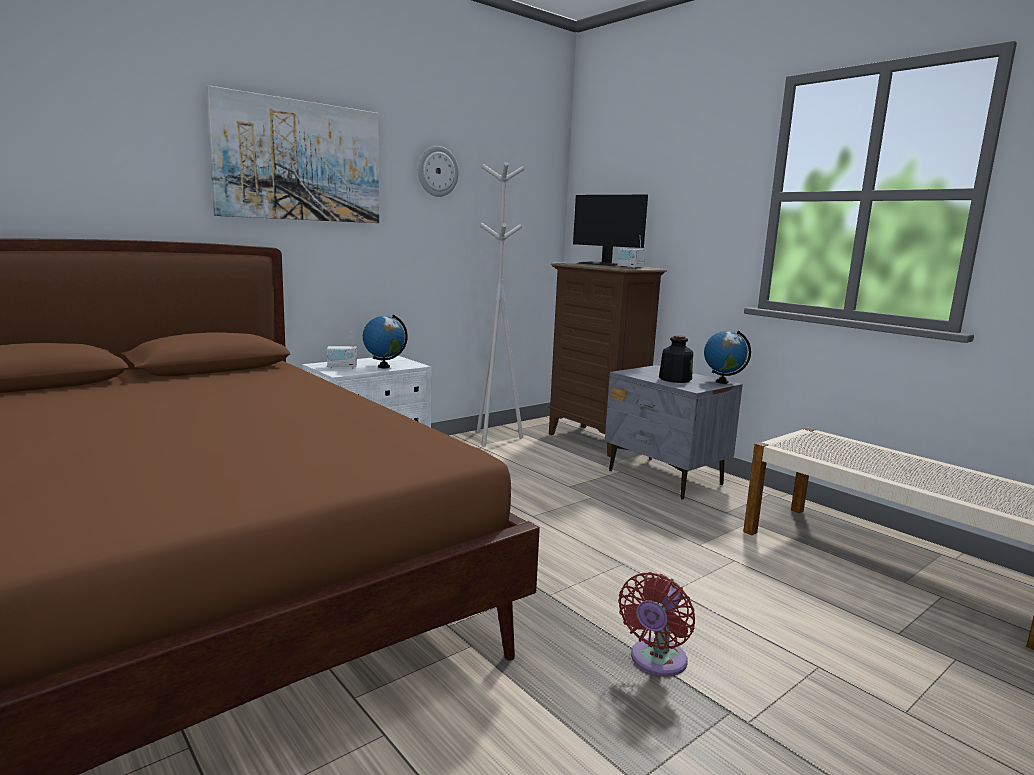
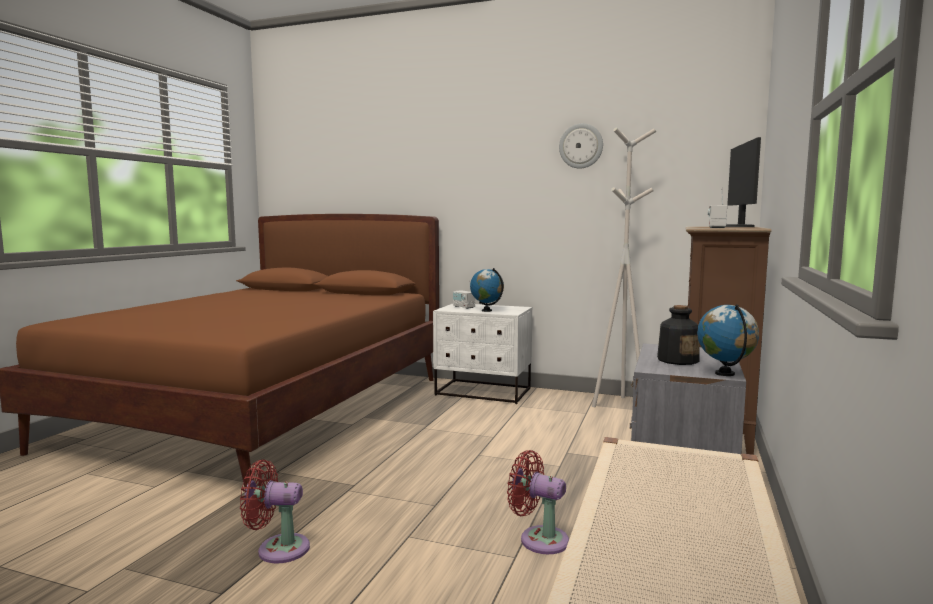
camera: 60 degrees right, 5 degrees down
picture [206,85,379,223] -> none
none -> red fan [507,450,569,554]

